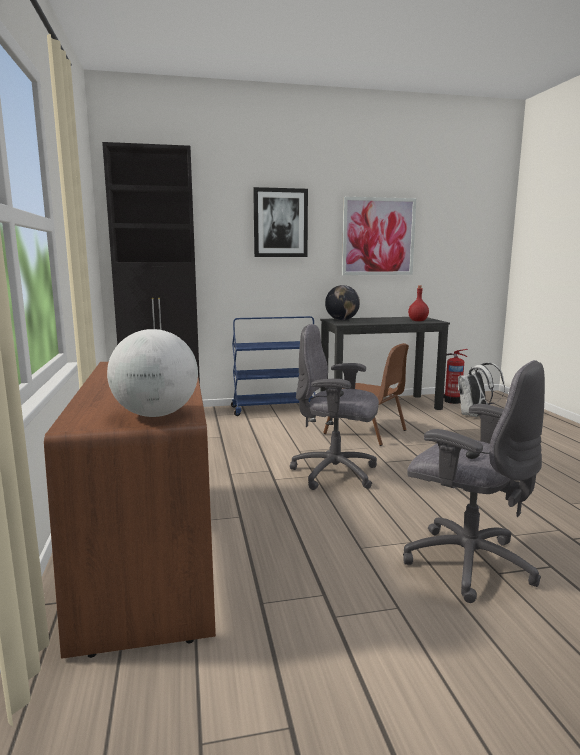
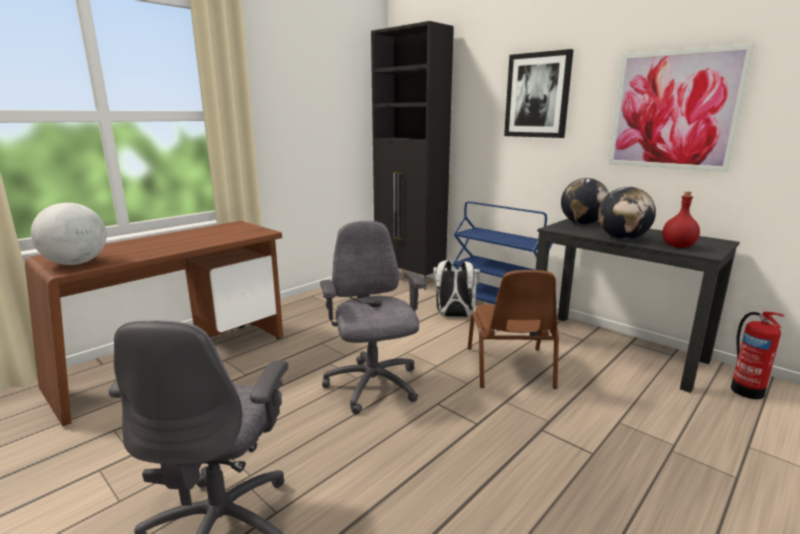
camera: 55 degrees right, 5 degrees up
white backpack [458,363,505,417] -> white backpack moved to [433,260,480,317]
none -> globe [598,187,656,239]

